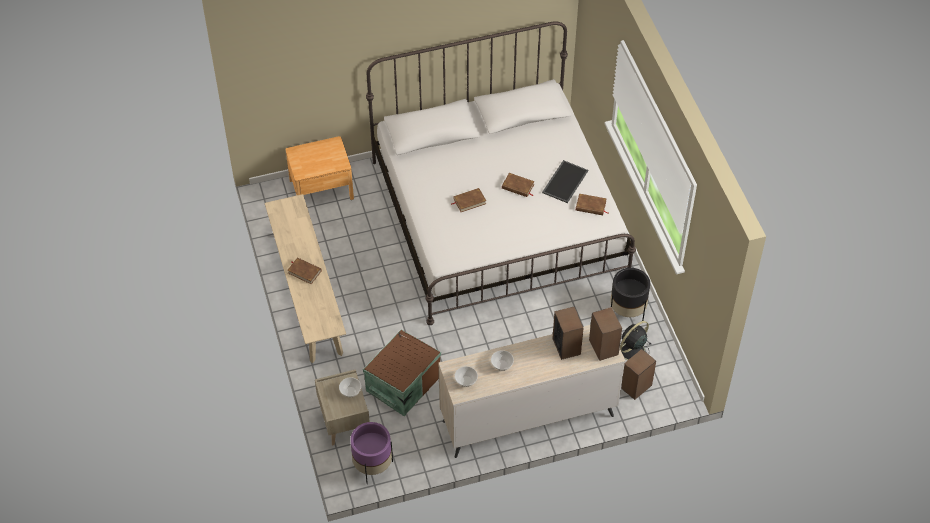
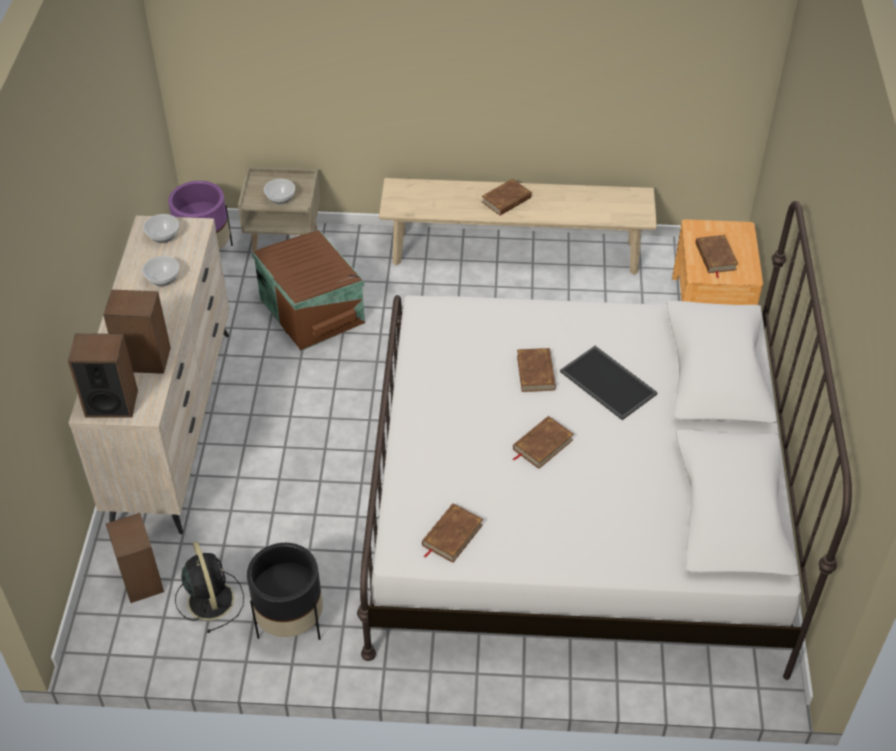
camera: 110 degrees right, 5 degrees down
tray [542,160,588,203] -> tray moved to [560,346,658,420]
none -> brown book [696,235,738,278]

